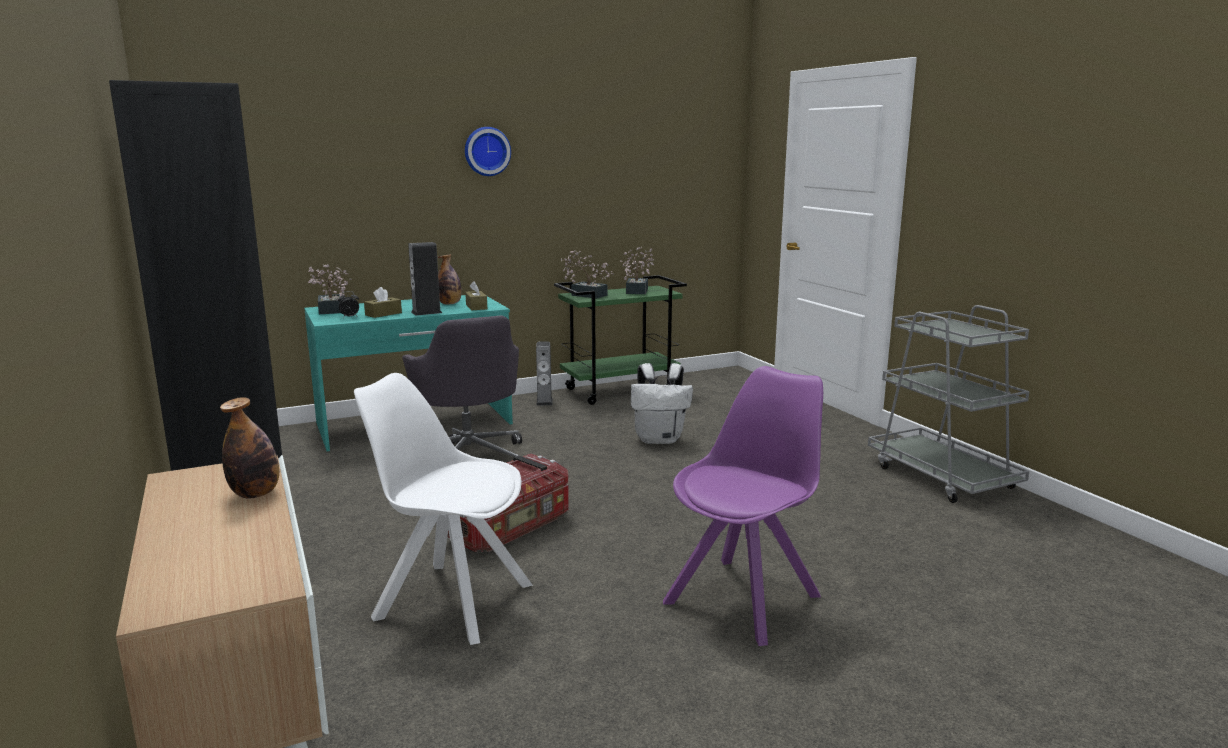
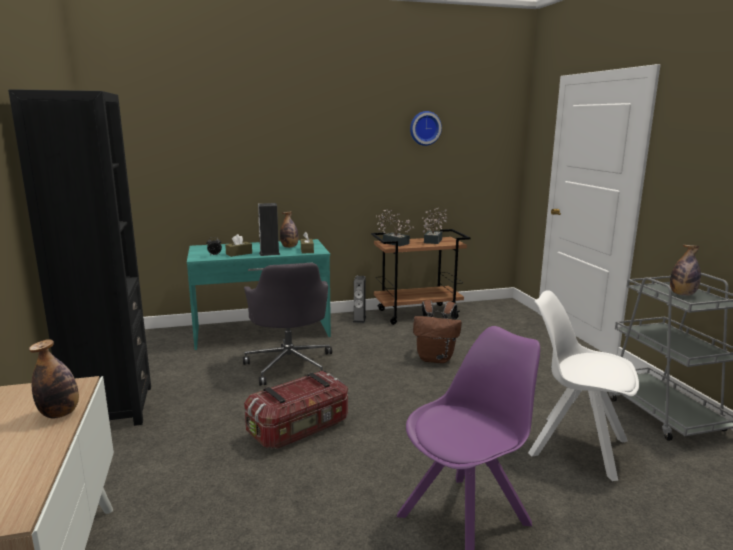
camera: 10 degrees right, 0 degrees up
potted plant [308,264,351,314] -> none
white chair [354,373,533,645] -> white chair moved to [528,290,639,481]
wall clock [465,127,511,176] -> wall clock moved to [410,111,442,146]
green cart [554,275,687,405] -> brown cart [371,229,470,325]
white backpack [631,363,693,444] -> brown backpack [413,300,462,363]
none -> bottle [670,245,701,296]

